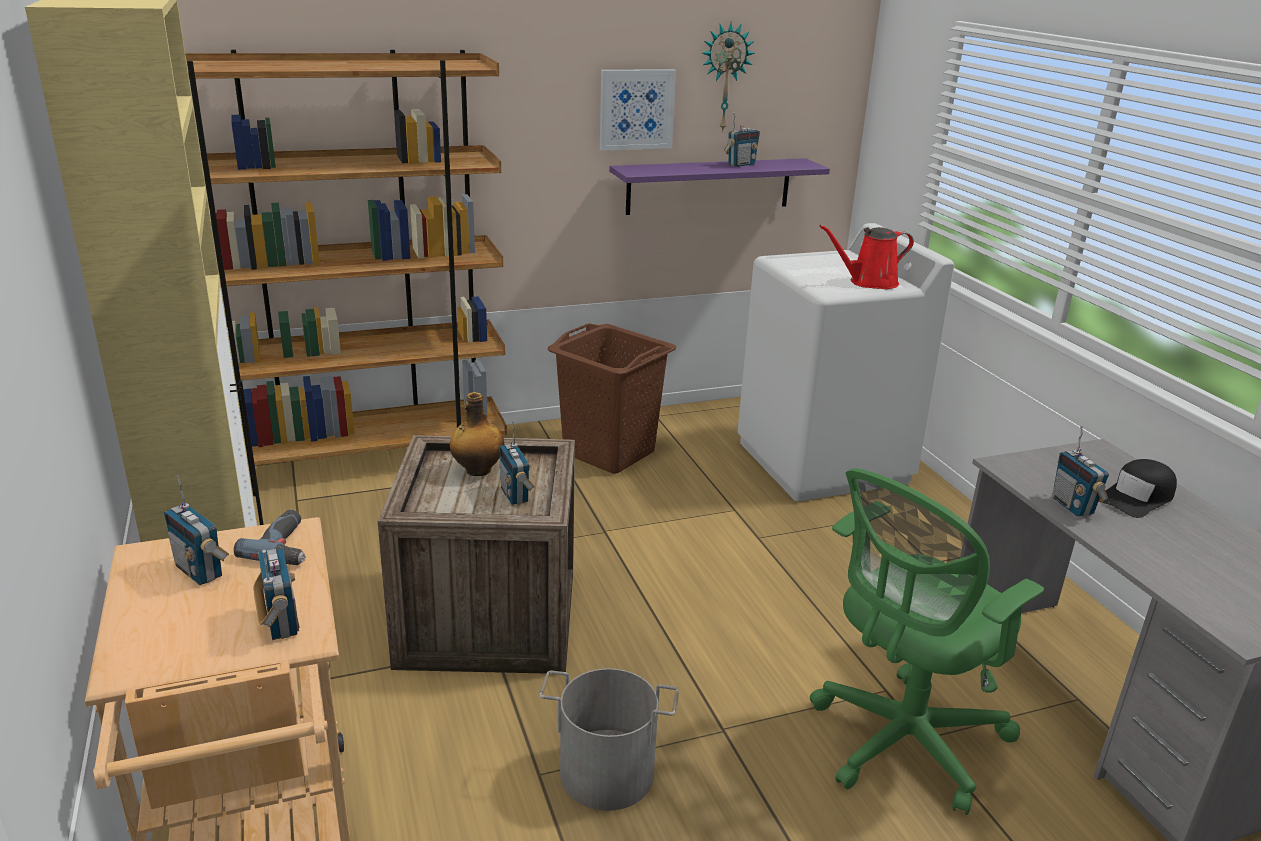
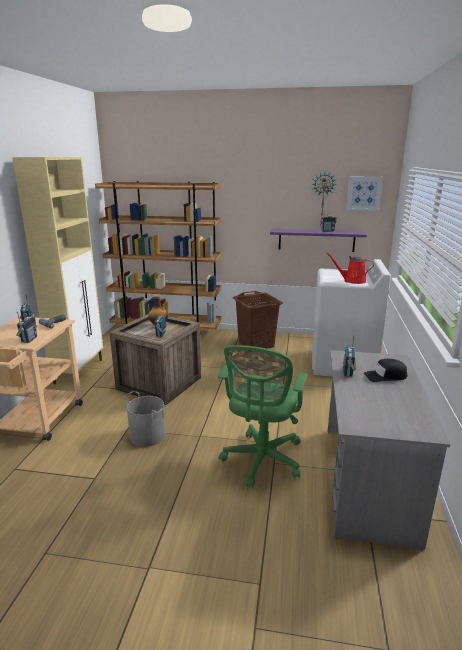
camera: 30 degrees right, 5 degrees down
picture [600,69,676,151] -> picture moved to [346,177,383,211]
green office chair [810,468,1044,815] -> green office chair turned 60 degrees counterclockwise [218,345,308,488]

